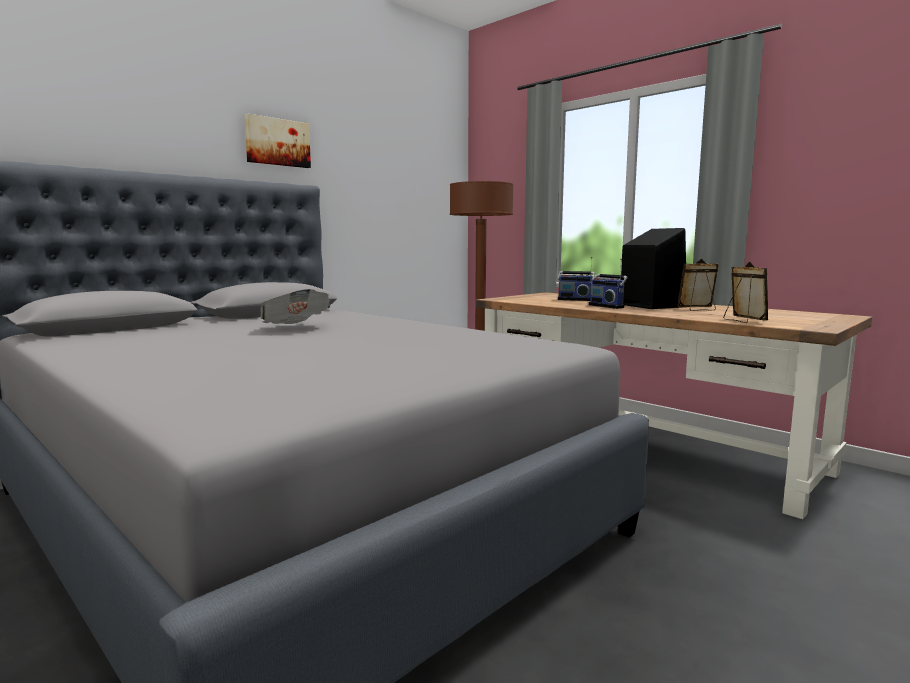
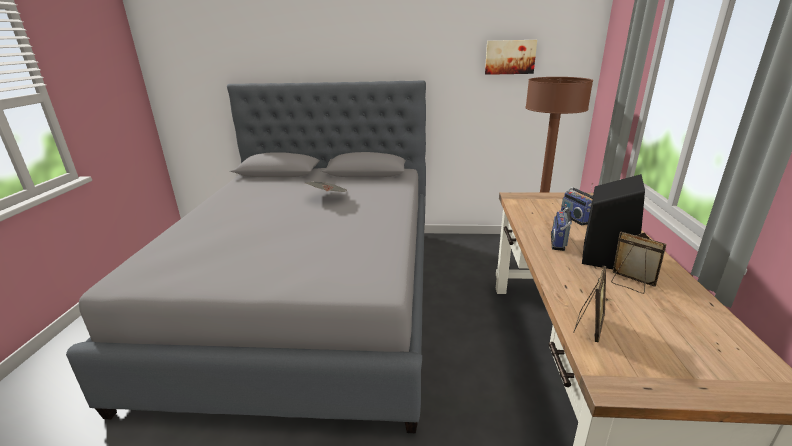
camera: 50 degrees right, 15 degrees up
picture [244,113,311,168] -> picture moved to [485,40,537,75]

